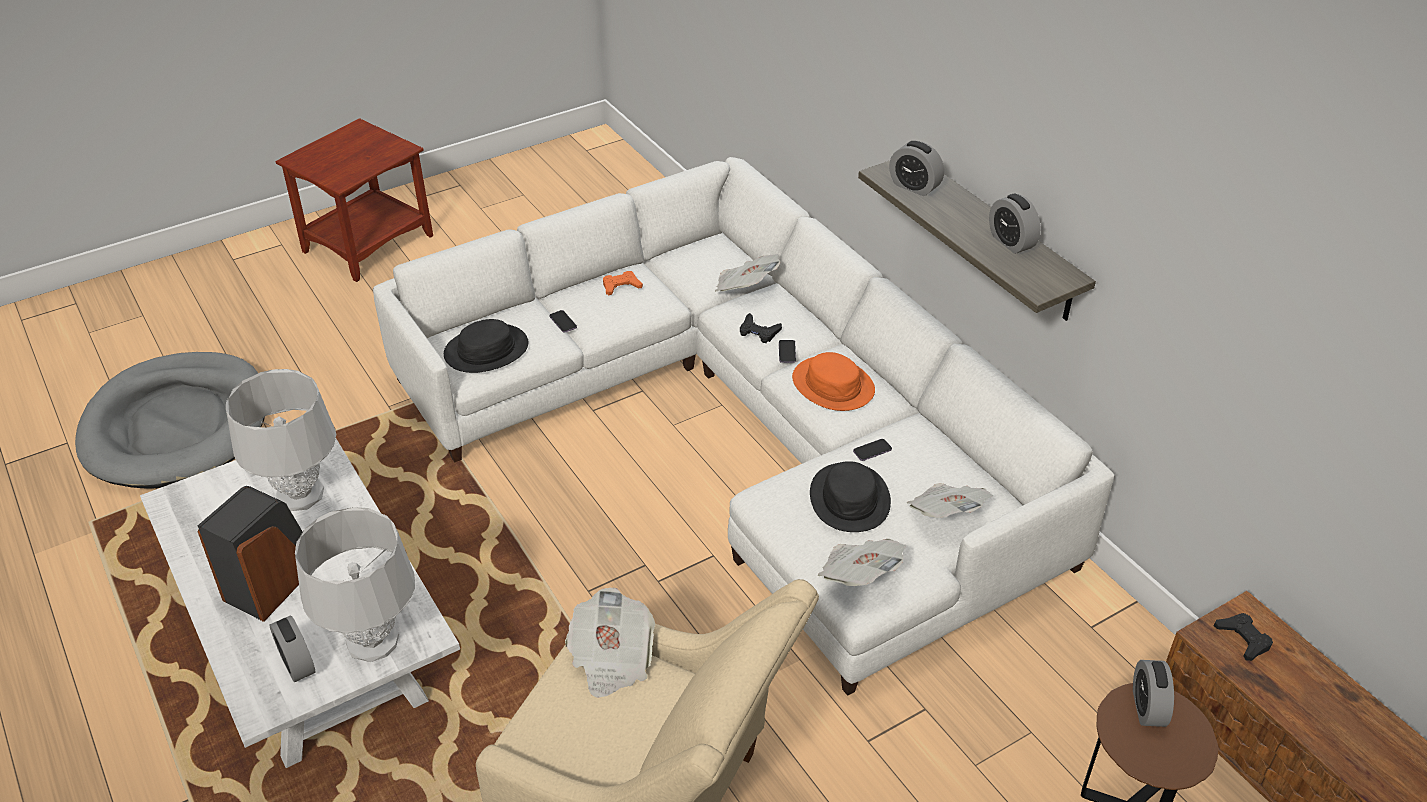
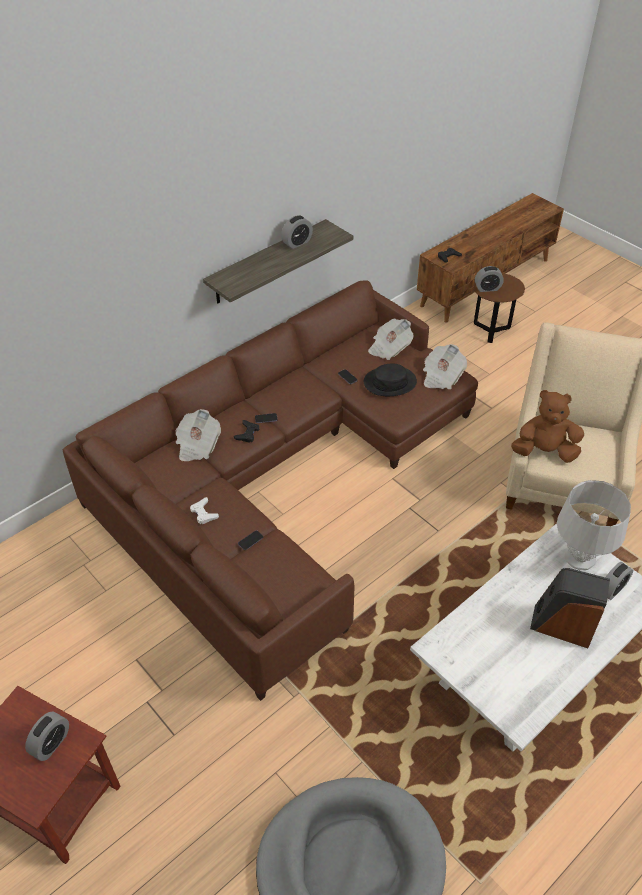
camera: 100 degrees left, 5 degrees up
grey table lamp [226,369,336,511] -> none
white sofa [373,157,1115,696] -> brown sofa [63,280,478,701]
black hat [444,319,528,373] -> none
newspaper [565,588,655,698] -> brown plush toy [511,390,584,463]
orange game controller [603,271,643,295] -> white game controller [190,497,219,524]
orange hat [792,352,875,411] -> none
alarm clock [889,141,944,196] -> alarm clock moved to [25,711,69,761]

